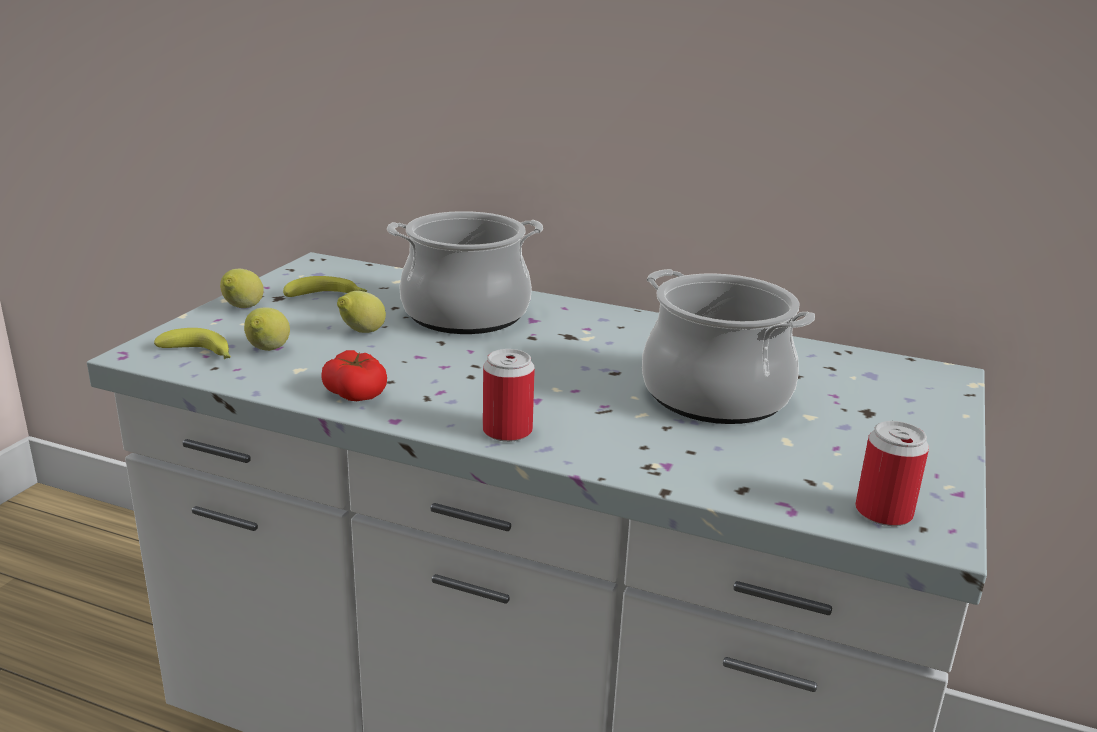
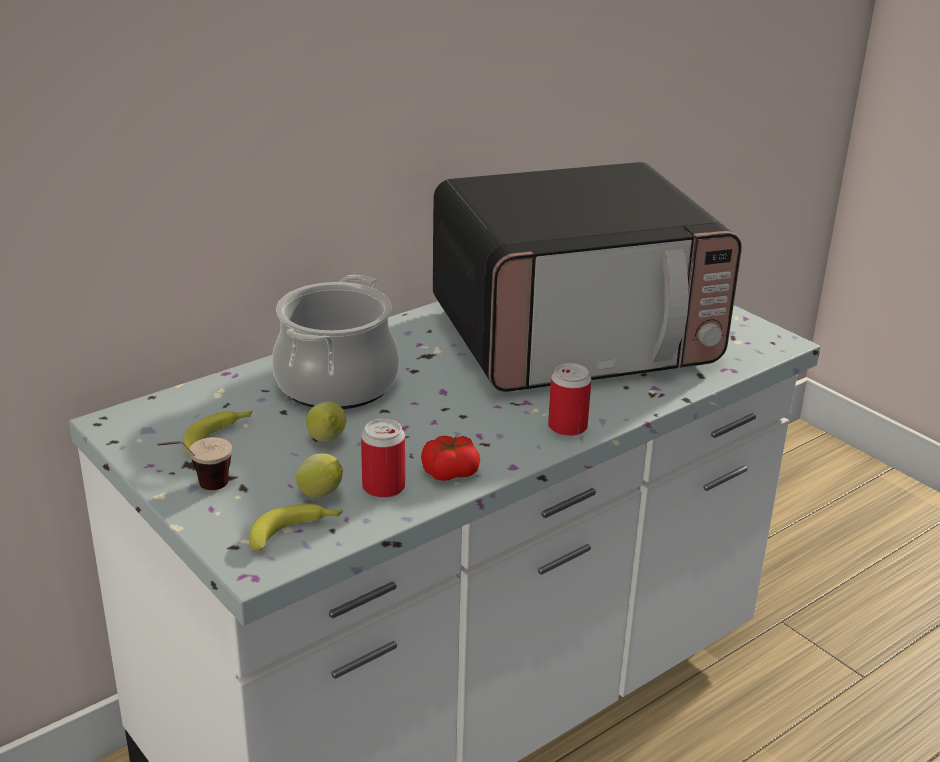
camera: 60 degrees left, 5 degrees up
lemon [220,269,264,308] -> cup [157,437,232,490]
cooking pot [642,269,815,424] -> microwave [433,162,742,392]
can [855,421,929,526] -> can moved to [361,419,405,498]

